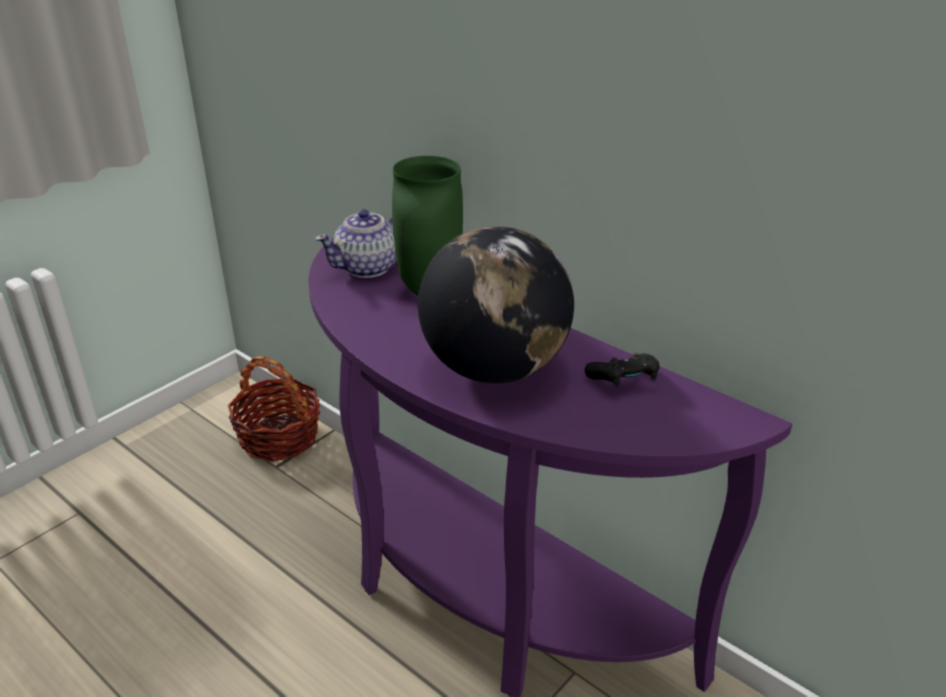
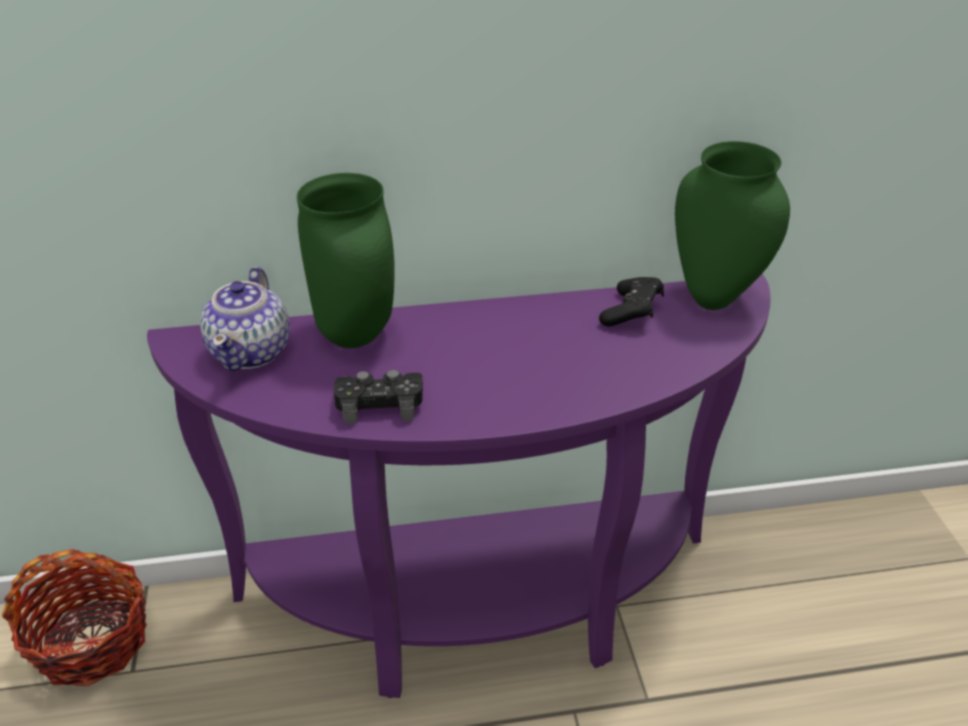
camera: 50 degrees left, 5 degrees up
globe [418,226,574,383] -> none
none -> black game controller [334,370,423,424]
none -> green vase [675,141,790,310]

